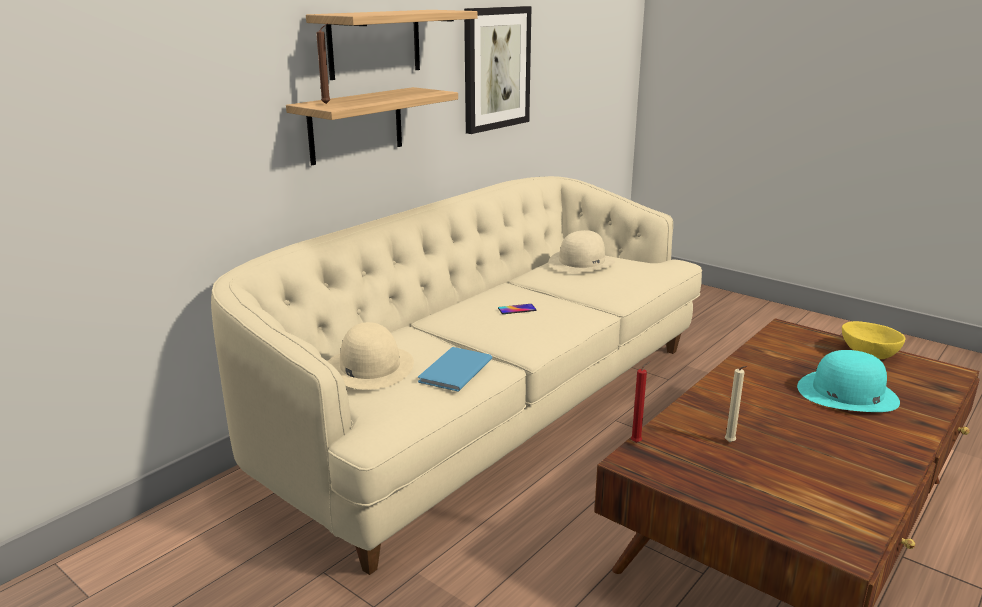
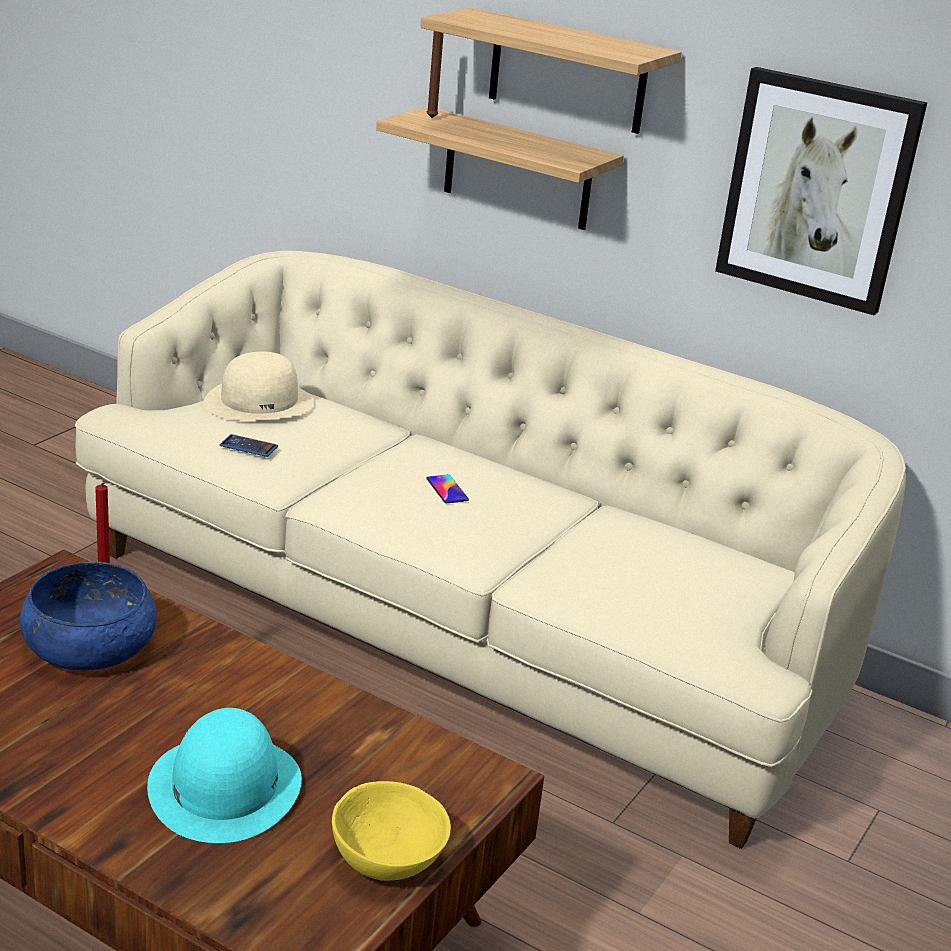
camera: 80 degrees right, 5 degrees up
blue book [418,347,493,391] -> phone [220,434,278,457]
beige hat [549,230,615,273] -> none
beige candle [725,366,747,442] -> blue bowl [20,562,157,670]

